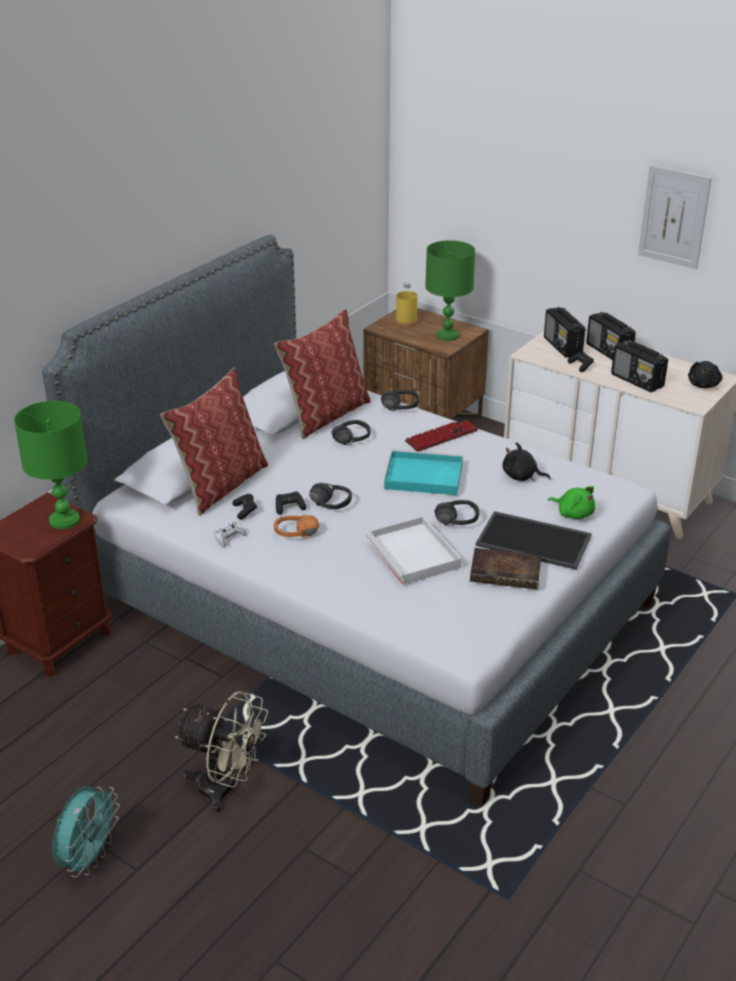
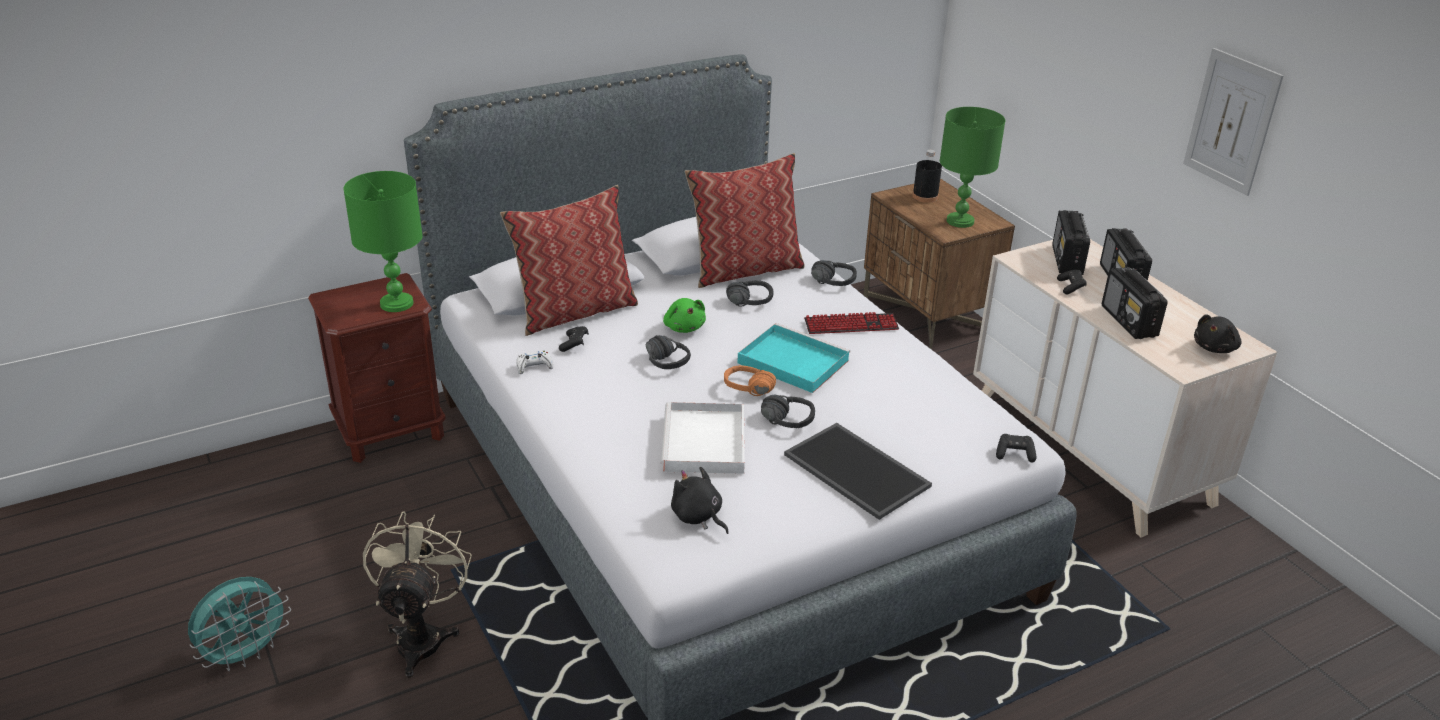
camera: 25 degrees right, 0 degrees up
beige fan [175,691,268,813] -> beige fan turned 135 degrees counterclockwise [363,512,472,678]
orange headphones [274,515,319,538] -> orange headphones moved to [724,365,776,396]
black game controller [276,491,306,515] -> black game controller moved to [996,434,1037,463]
yellow bottle [396,282,418,327] -> black bottle [912,150,942,203]
book [470,548,541,589] -> none
black plush toy [503,442,551,481] -> black plush toy moved to [671,467,729,534]
green plush toy [548,486,595,519] -> green plush toy moved to [663,298,706,333]

